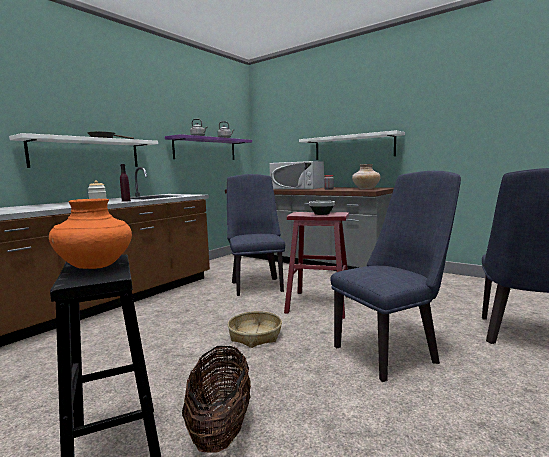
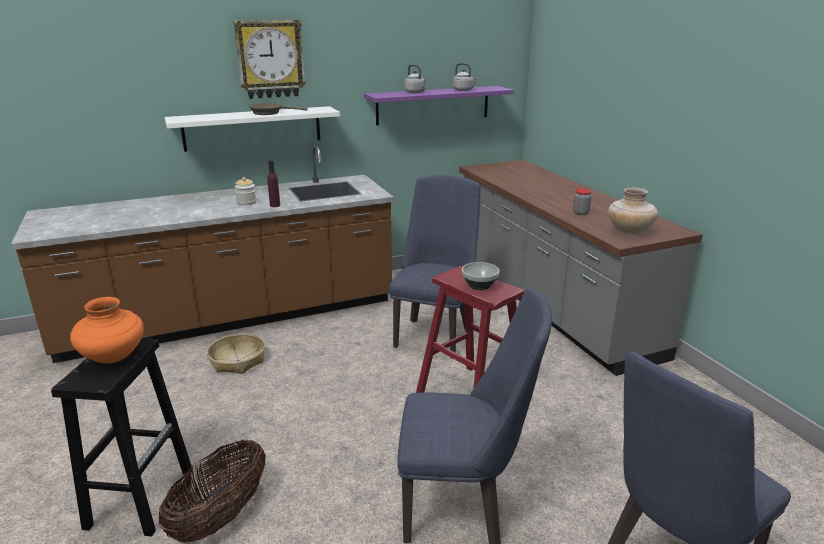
camera: 30 degrees right, 15 degrees up
basket [228,311,282,348] -> basket moved to [207,334,265,374]
white microwave [269,161,324,189] -> none
white shelf [299,130,405,160] -> none
none -> wall clock [234,20,306,99]

